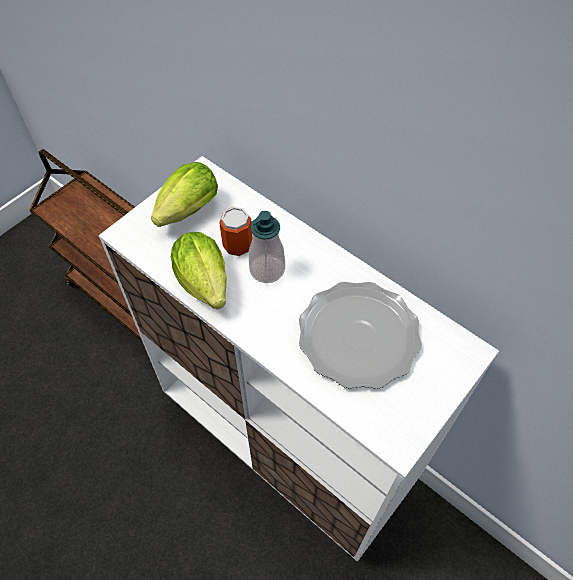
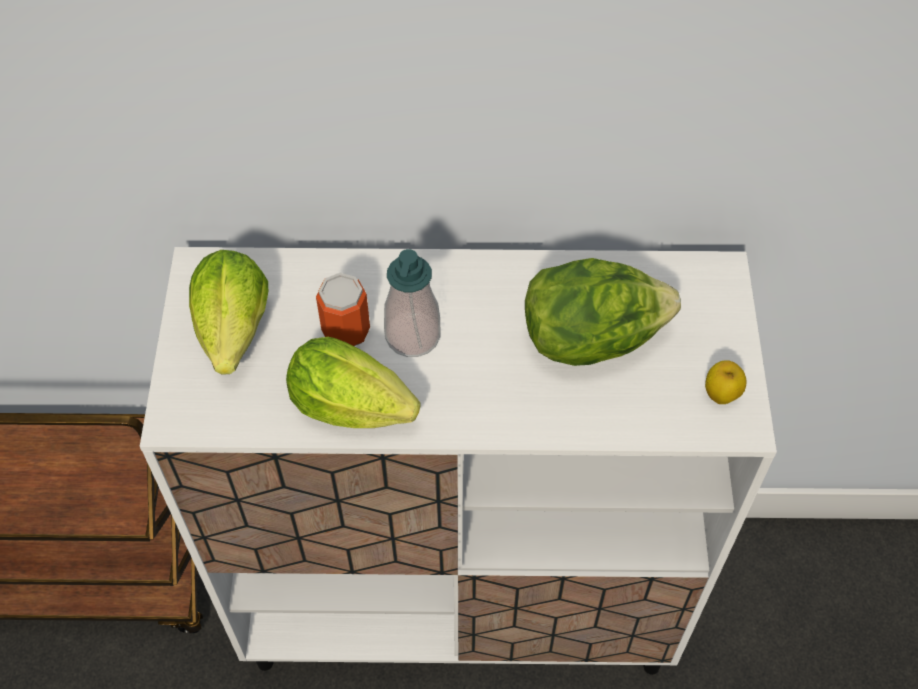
camera: 40 degrees left, 0 degrees up
plate [299,282,422,389] -> lettuce [525,258,681,366]
none -> apple [705,360,746,404]

